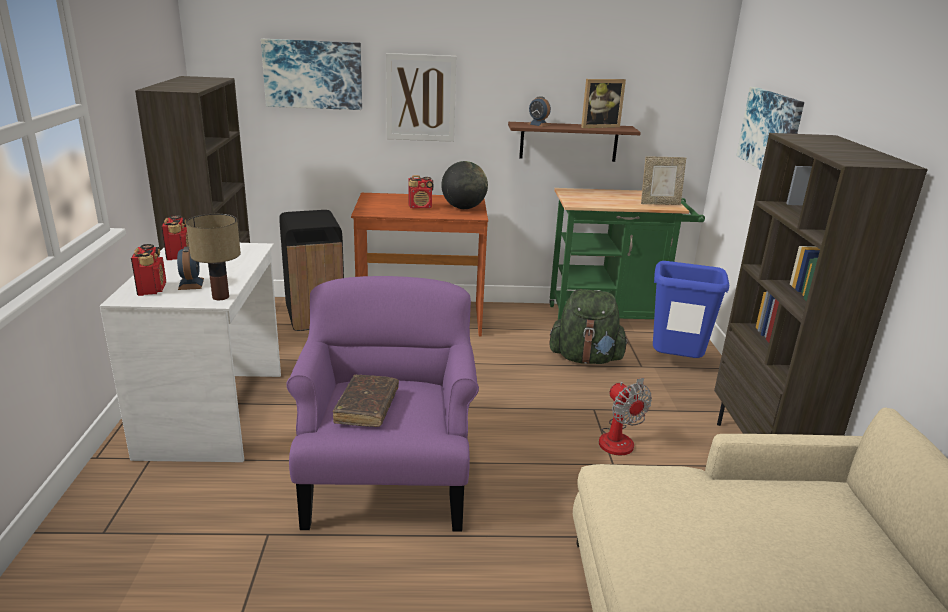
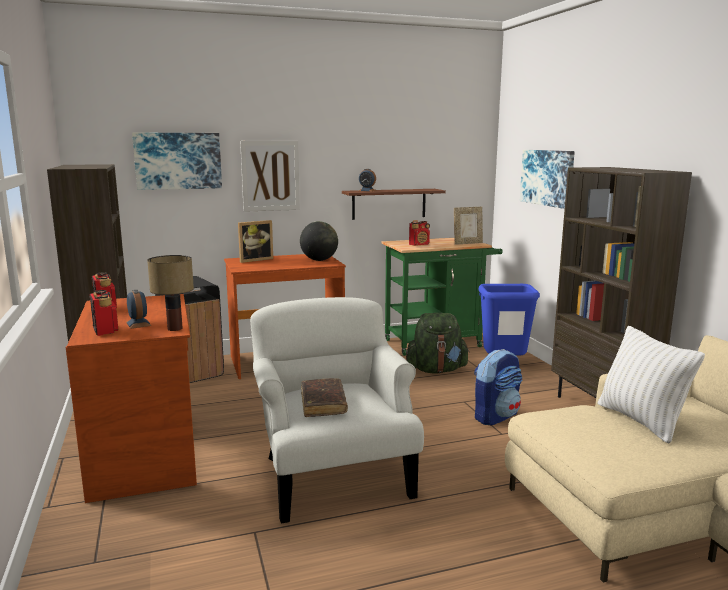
camera: 15 degrees left, 10 degrees down
white desk [100,243,281,462] -> brown desk [66,294,197,503]
purple armchair [286,276,479,532] -> white armchair [250,297,424,524]
radio [408,175,434,209] -> radio moved to [409,220,430,246]
picture frame [581,79,626,128] -> picture frame moved to [238,220,273,263]
fan [599,378,652,455] -> backpack [474,349,523,425]
none -> white pillow [597,326,705,443]

